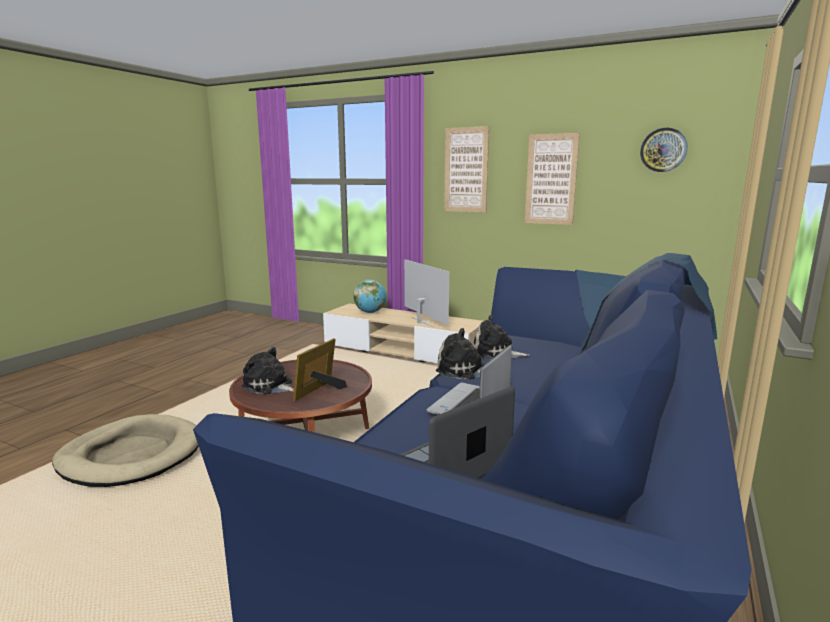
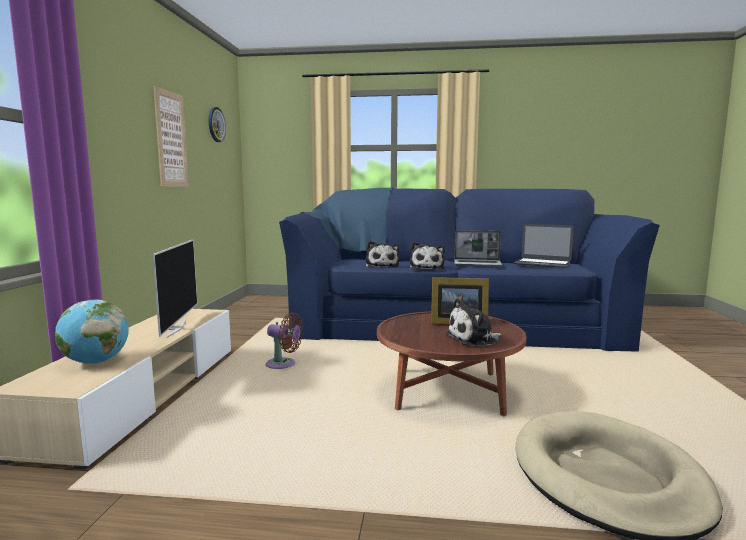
camera: 110 degrees left, 5 degrees down
plush toy [242,347,294,395] -> plush toy turned 60 degrees clockwise [446,298,502,346]
television [404,259,449,328] -> television turned 135 degrees clockwise [153,239,197,338]
picture [444,126,489,212] -> none
none -> brown fan [266,312,303,369]

